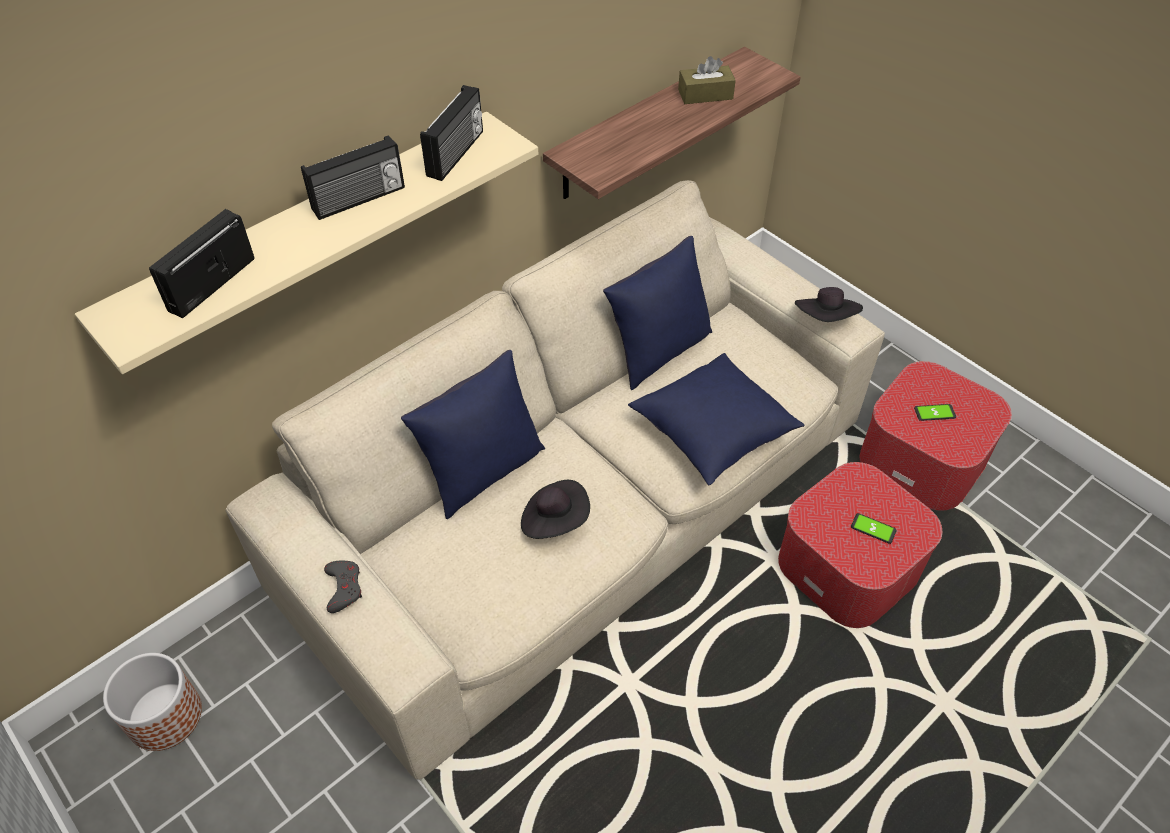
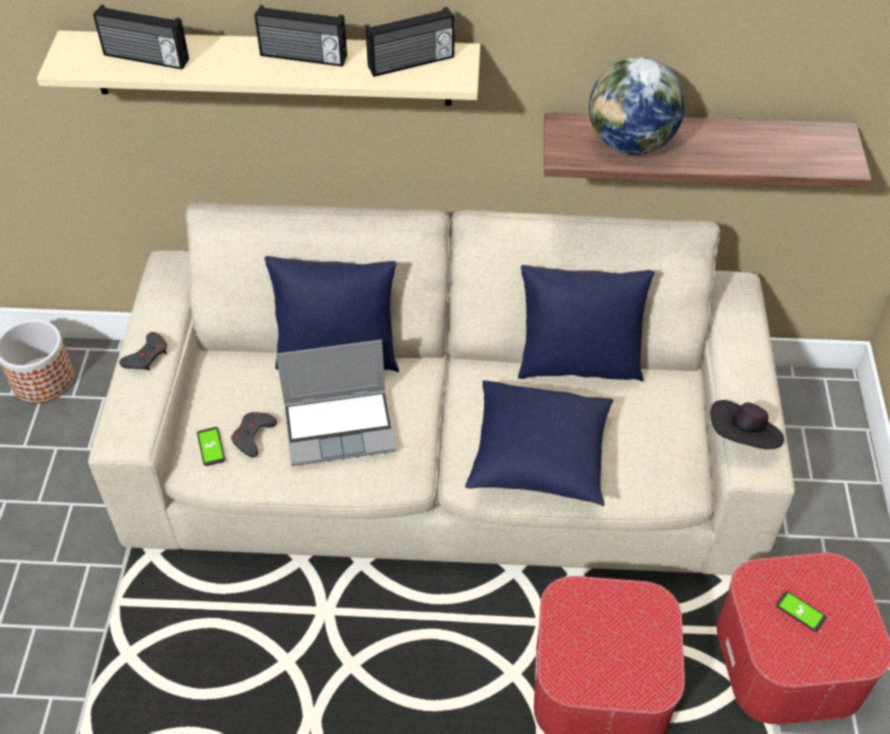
camera: 45 degrees right, 0 degrees up
radio [149,209,255,318] -> radio turned 150 degrees counterclockwise [93,5,189,70]
black hat [521,480,590,539] -> laptop [276,340,396,466]
brown tissue box [678,56,736,104] -> none
phone [851,513,897,544] -> phone moved to [197,427,225,466]
none -> grey game controller [231,412,277,458]
none -> globe [589,57,685,155]

